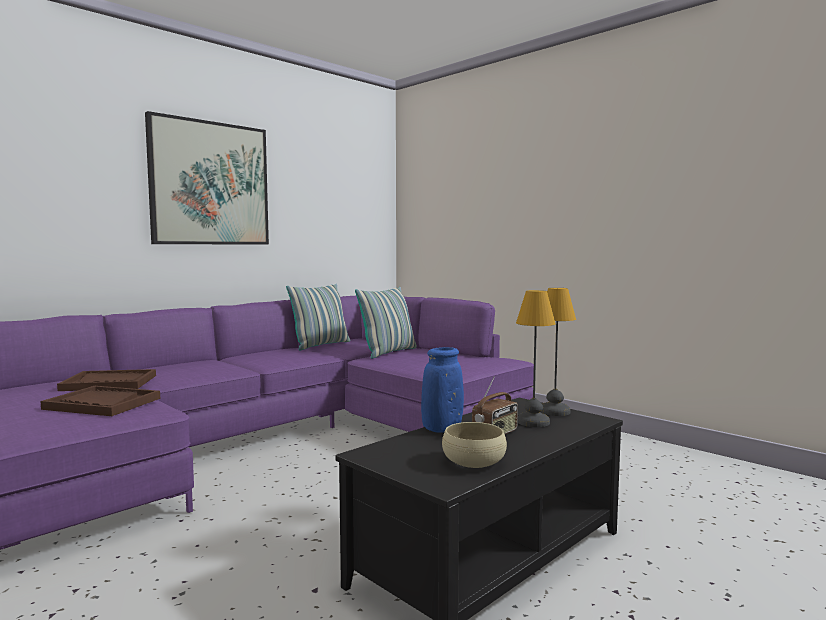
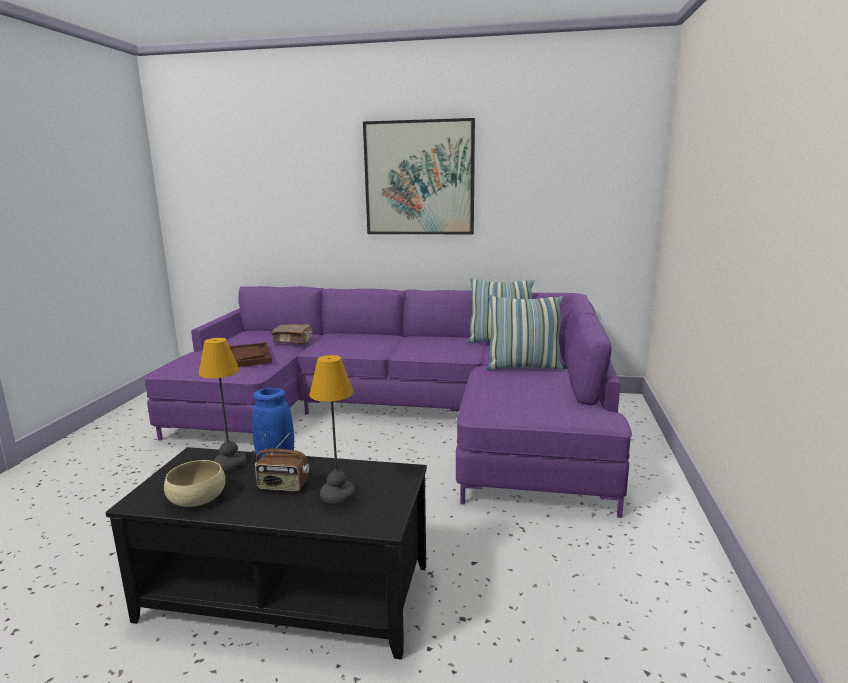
camera: 55 degrees right, 10 degrees up
brown tray [57,369,156,391] -> brown book [271,324,313,344]
table lamp [541,288,576,416] -> table lamp moved to [198,338,247,471]

